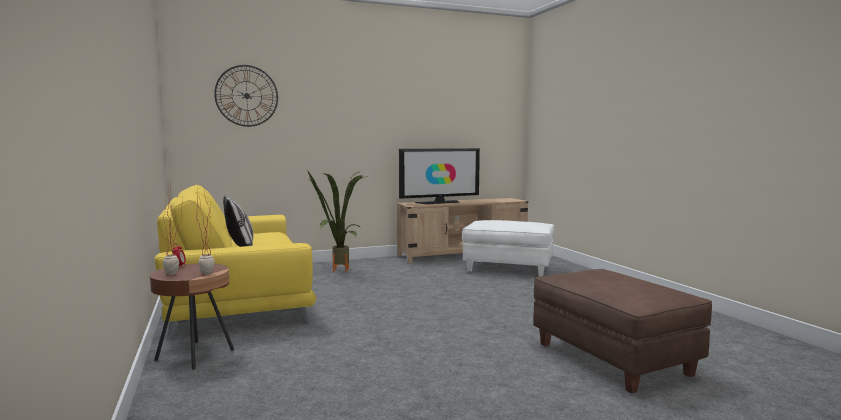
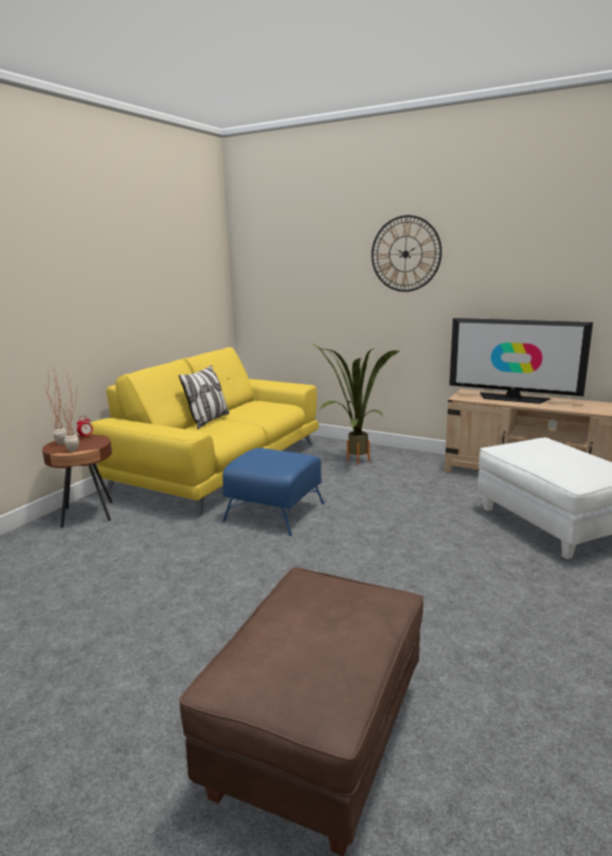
camera: 50 degrees right, 10 degrees up
wall clock [214,65,278,127] -> wall clock moved to [371,215,442,292]
none -> blue ottoman [223,448,325,536]

